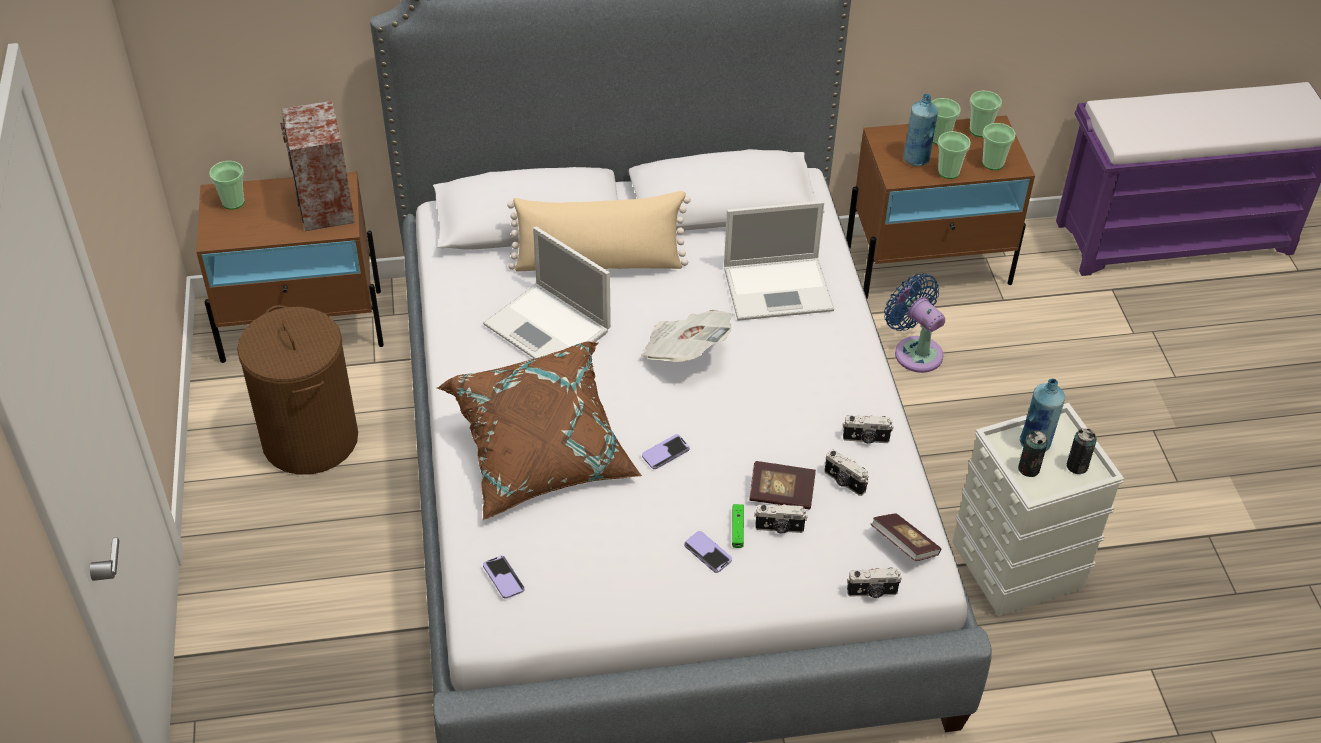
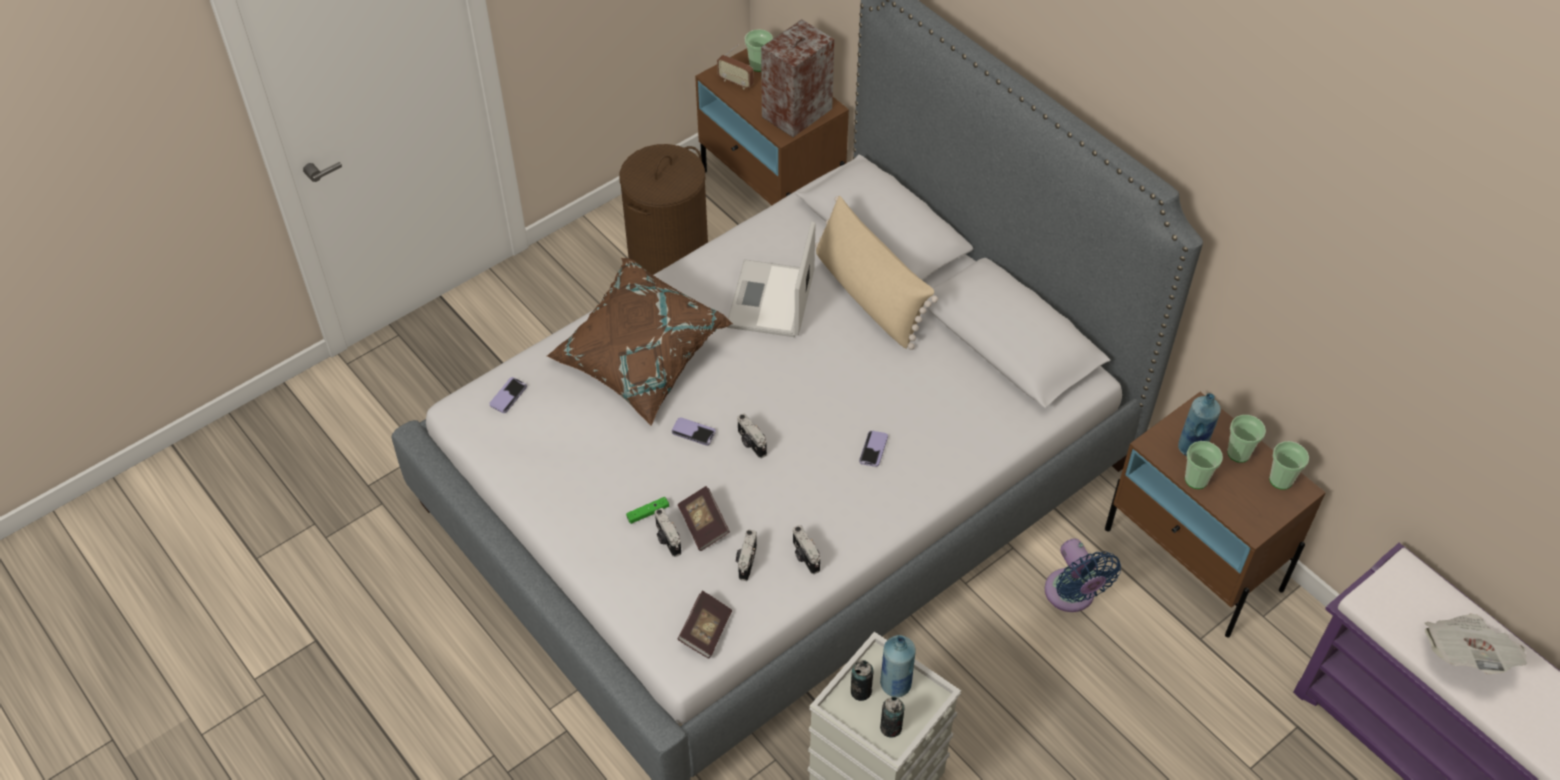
camera: 60 degrees right, 5 degrees up
newspaper [641,310,733,362] -> newspaper moved to [1424,613,1527,674]
phone [684,531,732,573] -> phone moved to [859,431,888,467]
laptop [724,201,834,321] -> none
camera [847,568,902,598] -> camera moved to [737,413,767,458]
blue fan [884,274,945,373] -> blue fan turned 135 degrees clockwise [1044,538,1121,612]
cup [982,123,1015,170] -> none
none -> radio [717,44,754,90]

